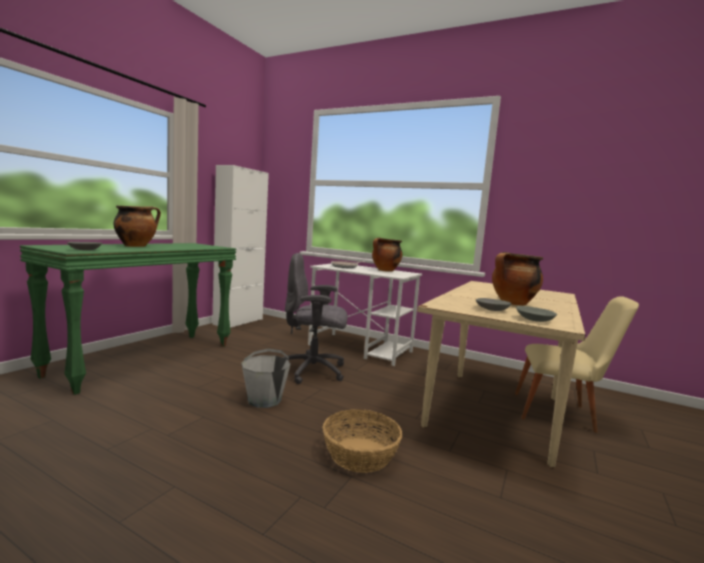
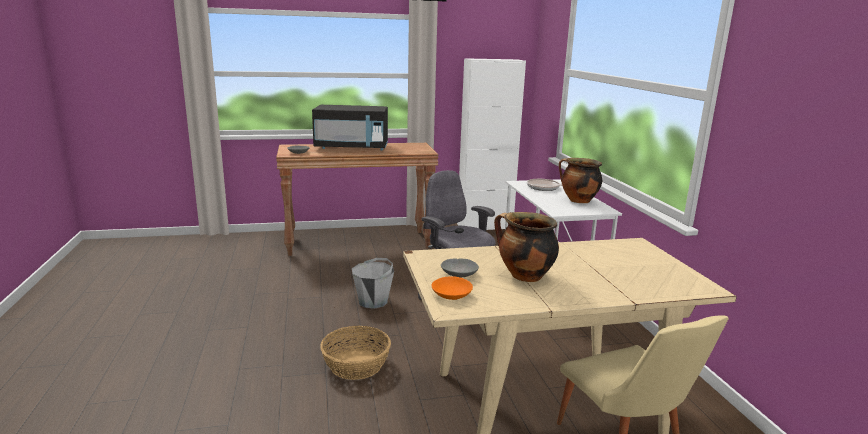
camera: 50 degrees right, 10 degrees up
green console table [20,243,236,395] -> brown console table [276,143,439,256]
cooking pot [114,206,161,247] -> black microwave [312,105,388,150]
grey bowl [516,306,557,322] -> orange bowl [432,276,473,300]

